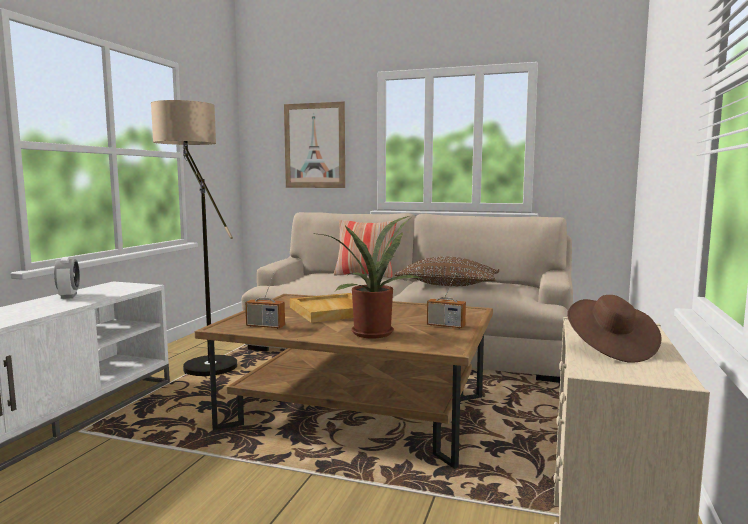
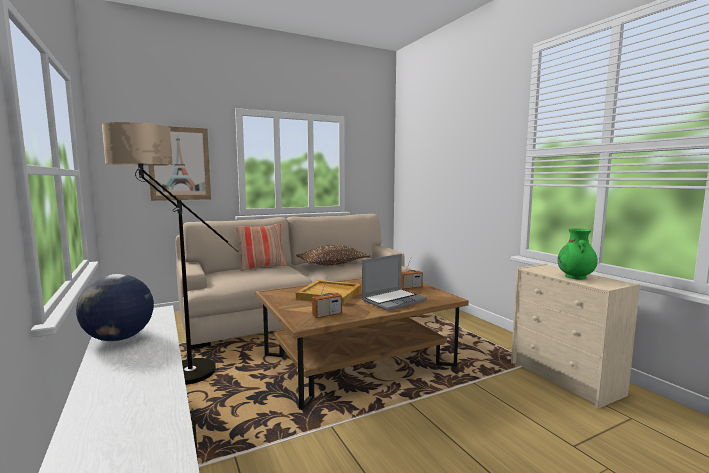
camera: 45 degrees left, 0 degrees up
alarm clock [54,257,80,299] -> globe [76,274,154,341]
potted plant [312,216,422,338] -> laptop [362,254,427,311]
brown hat [567,295,662,363] -> green vase [558,228,598,279]

